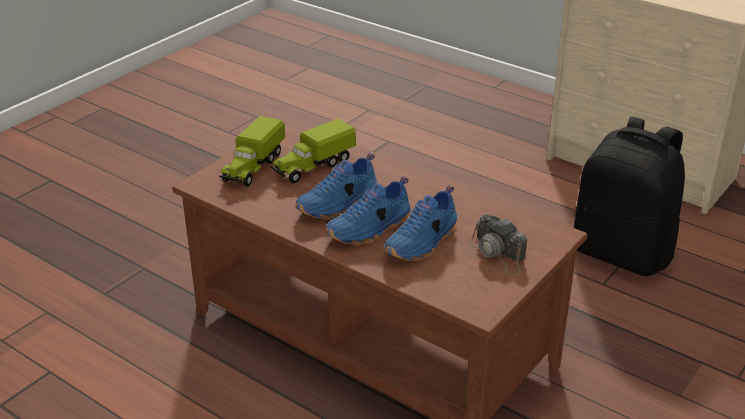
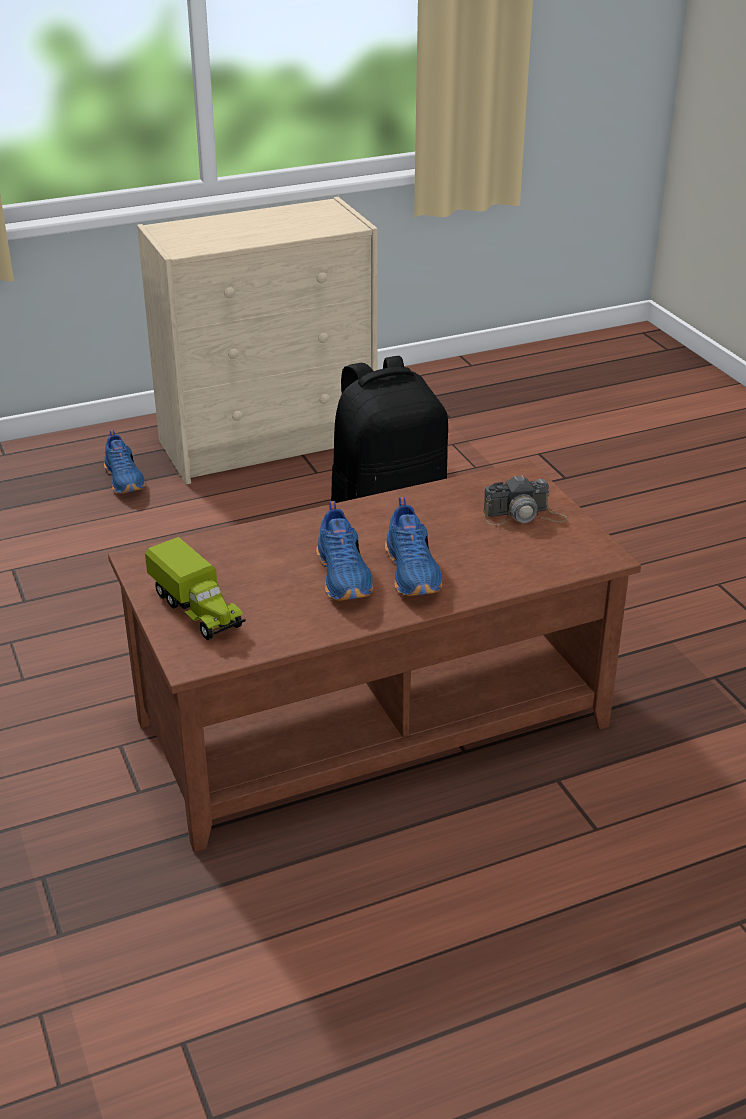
camera: 60 degrees left, 0 degrees up
toy truck [270,119,356,183] -> none
blue shoe [384,185,457,261] -> blue shoe moved to [104,430,146,494]

